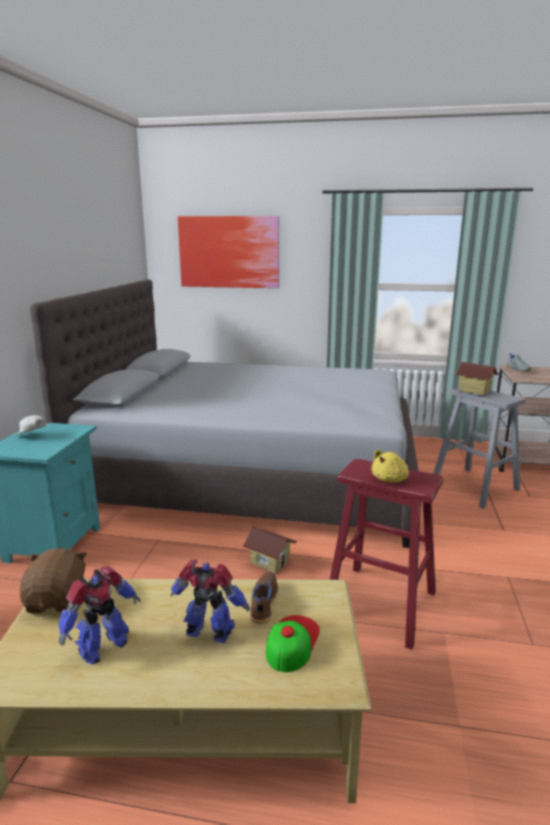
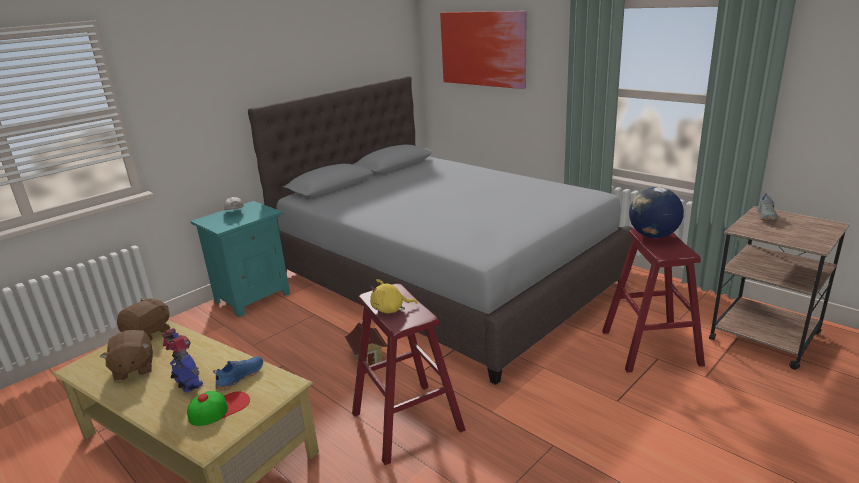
camera: 35 degrees right, 5 degrees up
toy robot [58,566,141,665] -> brown plush toy [100,330,153,381]
brown shoe [250,572,278,624] -> blue shoe [213,356,263,390]
grey stool [433,388,526,509] -> red stool [602,229,705,373]
toy house [455,362,498,396] -> globe [629,187,684,238]

